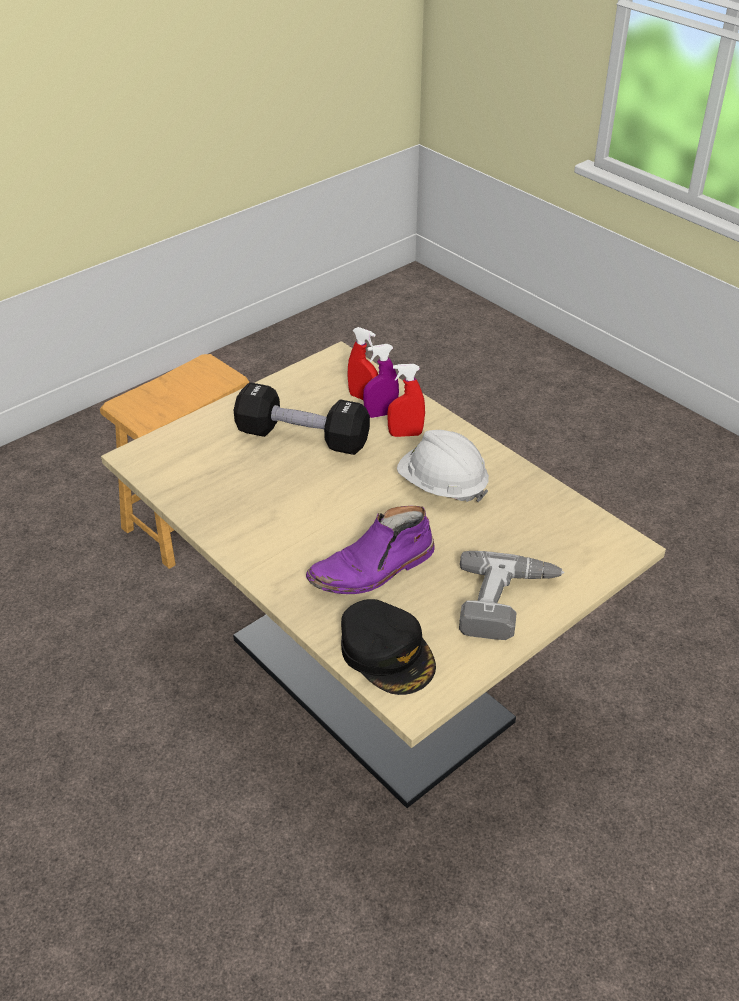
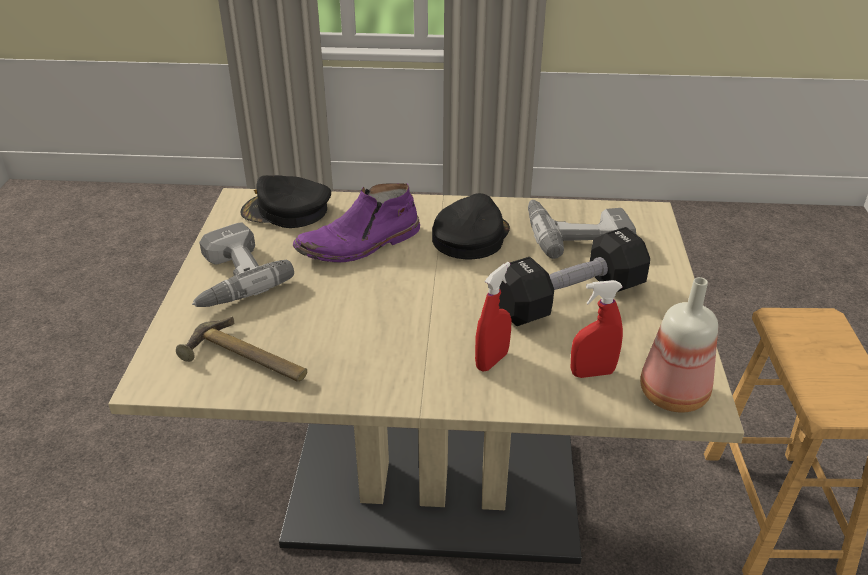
camera: 135 degrees right, 5 degrees down
purple boot [306,506,435,594] -> purple boot turned 135 degrees counterclockwise [293,183,420,263]
purple spray bottle [363,344,399,418] -> none
white hard hat [397,430,489,502] -> none
none -> hammer [176,316,307,382]
none -> black cap [432,193,510,259]
none -> power drill [528,200,636,259]
none -> bottle [640,277,718,413]

